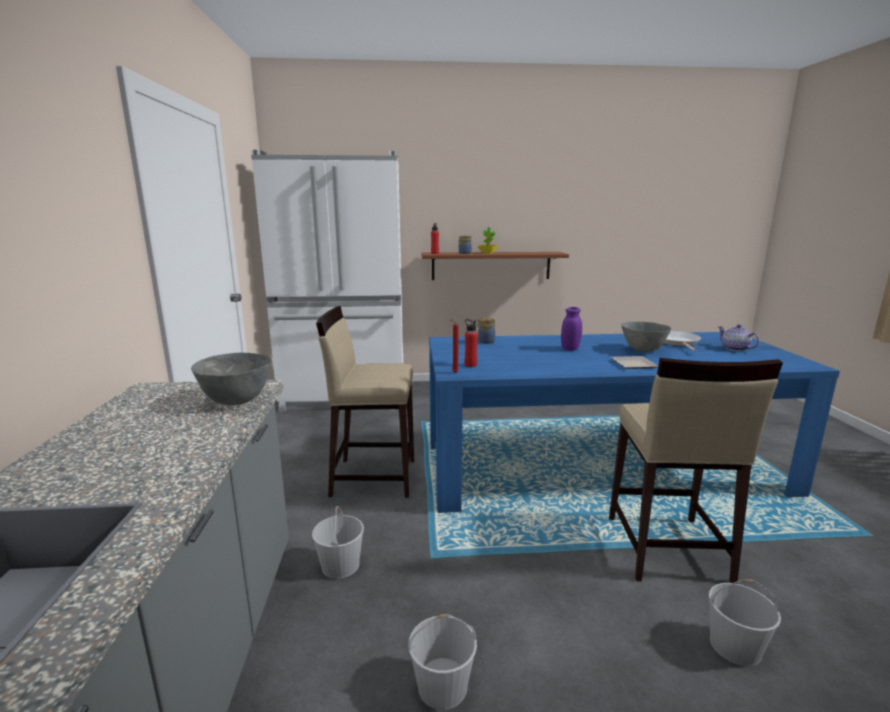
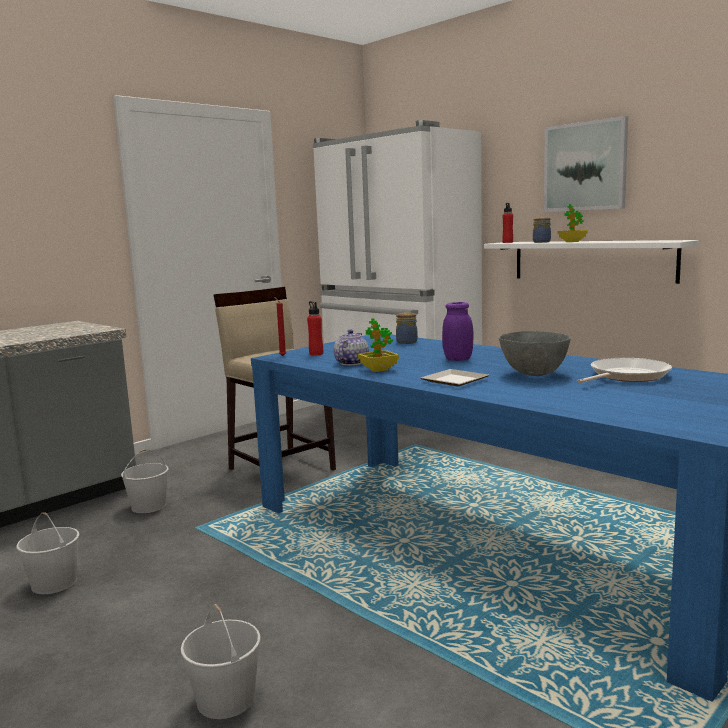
camera: 50 degrees right, 5 degrees down
grey bowl [191,353,272,405] -> none
brown shelf [422,252,569,280] -> white shelf [484,240,699,284]
beige stool [609,358,783,584] -> none
teapot [718,324,760,351] -> teapot moved to [334,329,369,365]
none -> potted plant [358,318,399,372]
none -> picture [544,116,628,212]

